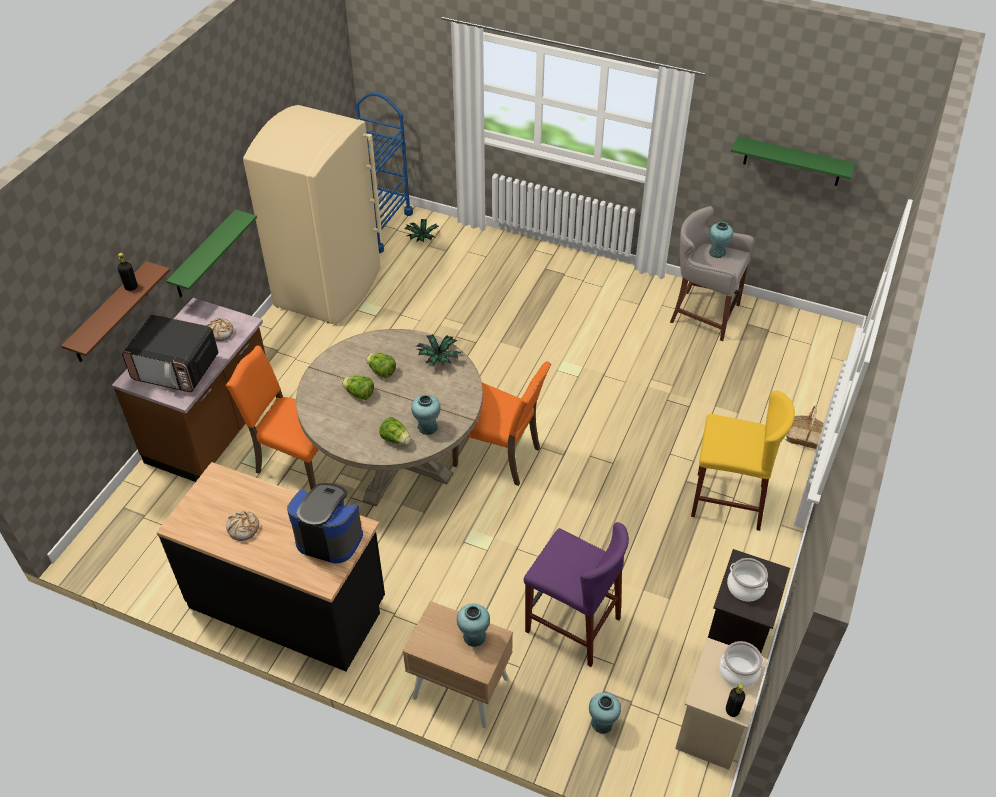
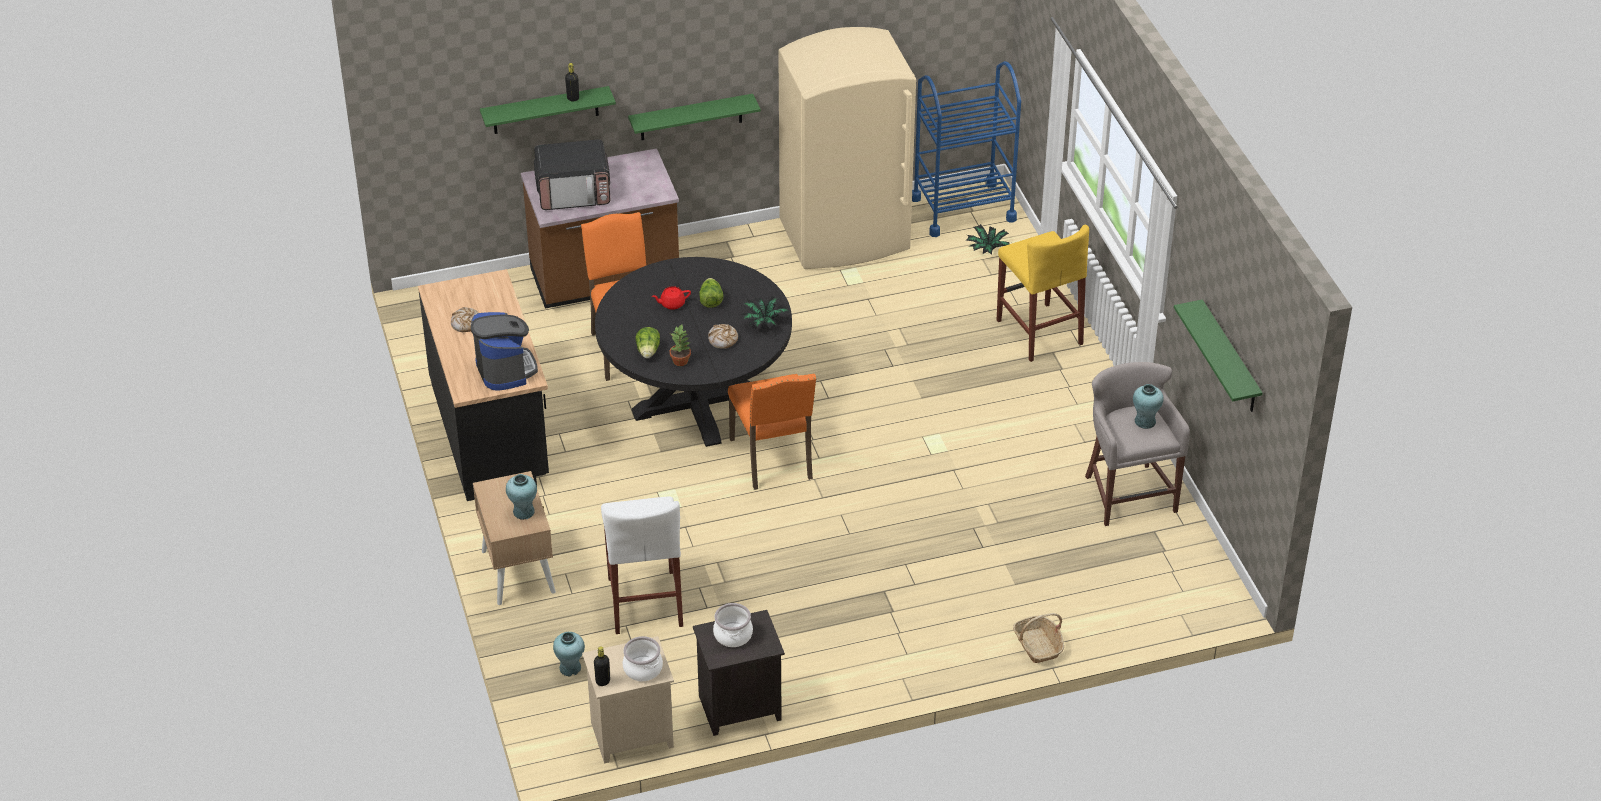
camera: 50 degrees right, 5 degrees down
brown shelf [61,261,170,362] -> green shelf [480,86,616,134]
microwave [122,315,218,392] -> microwave turned 75 degrees counterclockwise [534,139,610,210]
bread [206,318,234,341] -> bread moved to [708,324,738,349]
beige dining table [296,329,483,507] -> black dining table [595,257,792,447]
lettuce [342,376,374,400] -> red teapot [652,286,691,310]
turquoise vase [411,395,440,435] -> potted plant [670,325,691,366]
purple stool [524,522,629,667] -> white stool [601,496,683,634]
yellow stool [691,391,795,531] -> yellow stool moved to [997,225,1089,362]

